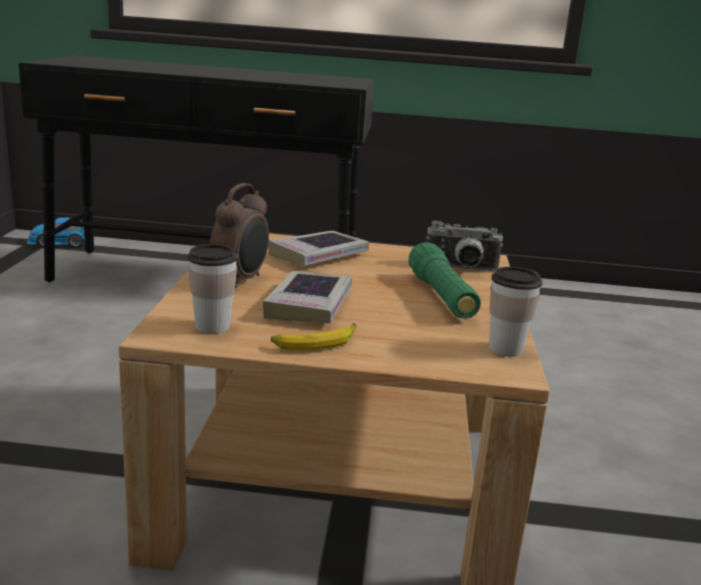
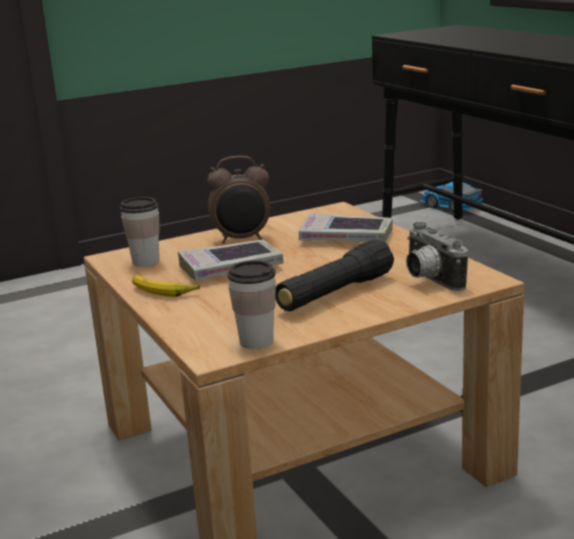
camera: 60 degrees right, 0 degrees up
green flashlight [408,242,481,319] -> black flashlight [276,239,394,311]

